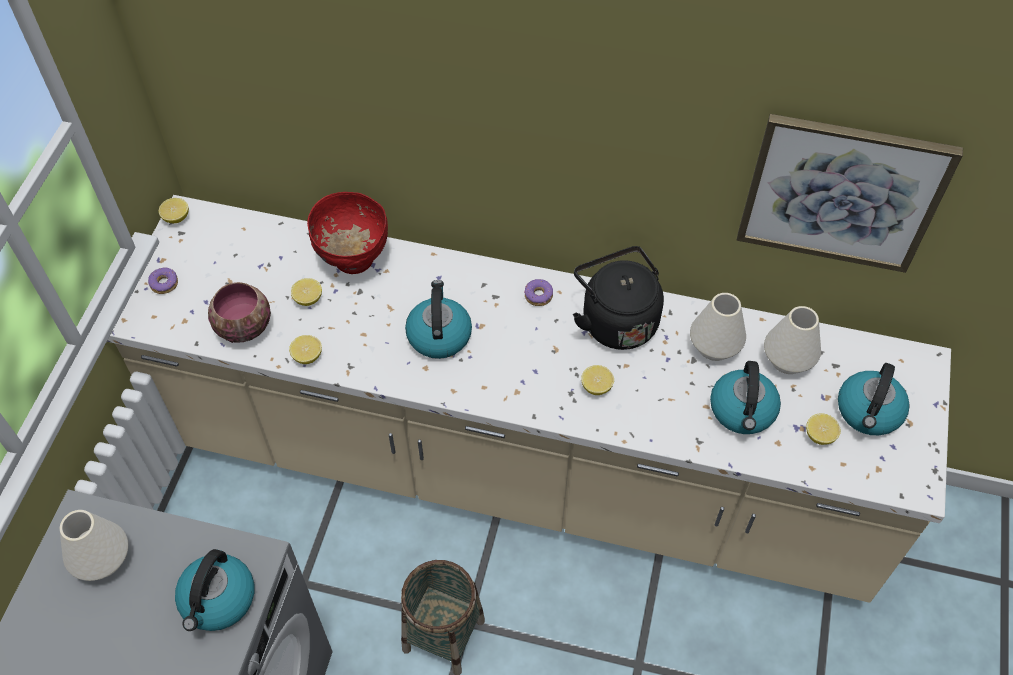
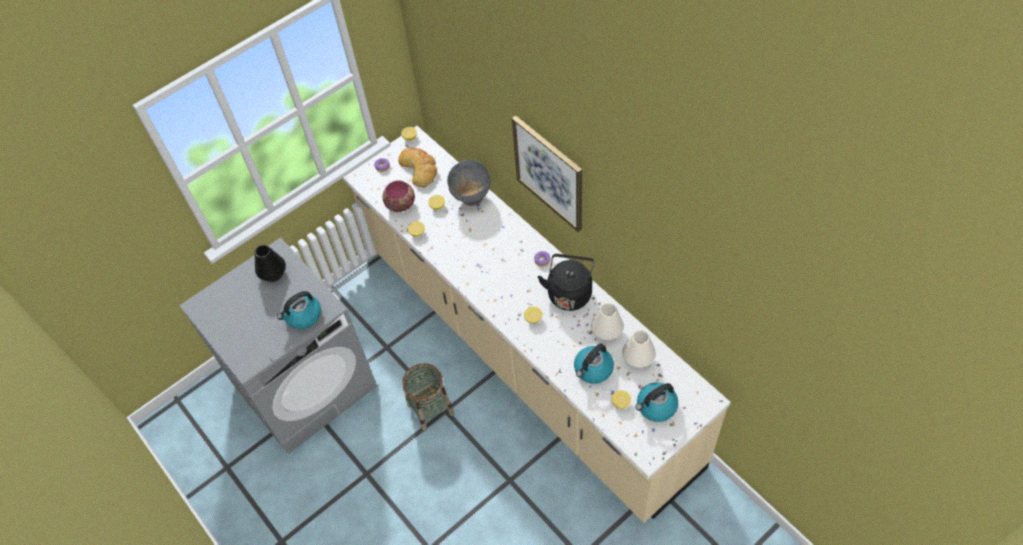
camera: 40 degrees right, 0 degrees up
white vase [60,510,128,581] -> black vase [254,245,286,282]
red bowl [307,192,388,274] -> grey bowl [447,160,491,206]
kettle [405,280,472,359] -> none
picture [737,114,963,273] -> picture moved to [512,115,582,232]
none -> bread [398,148,437,188]

